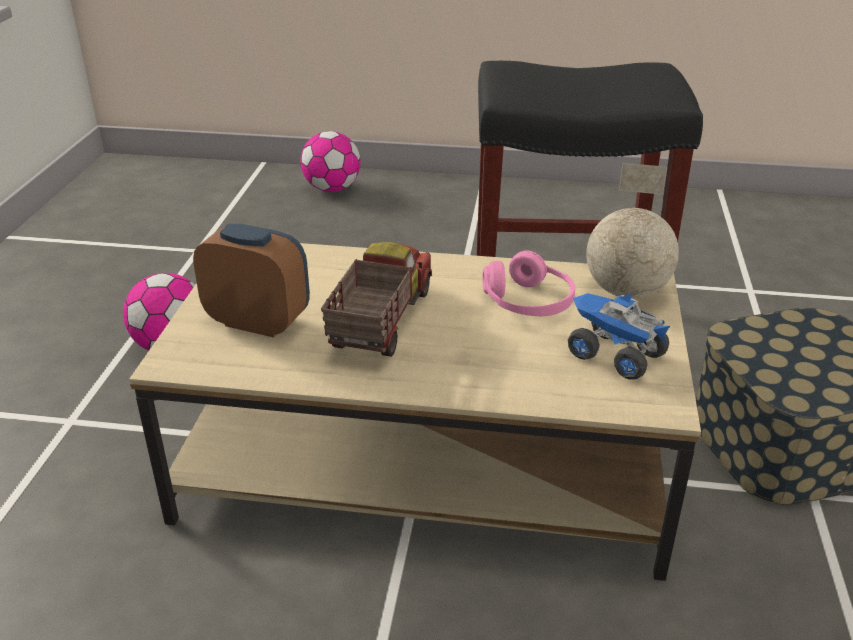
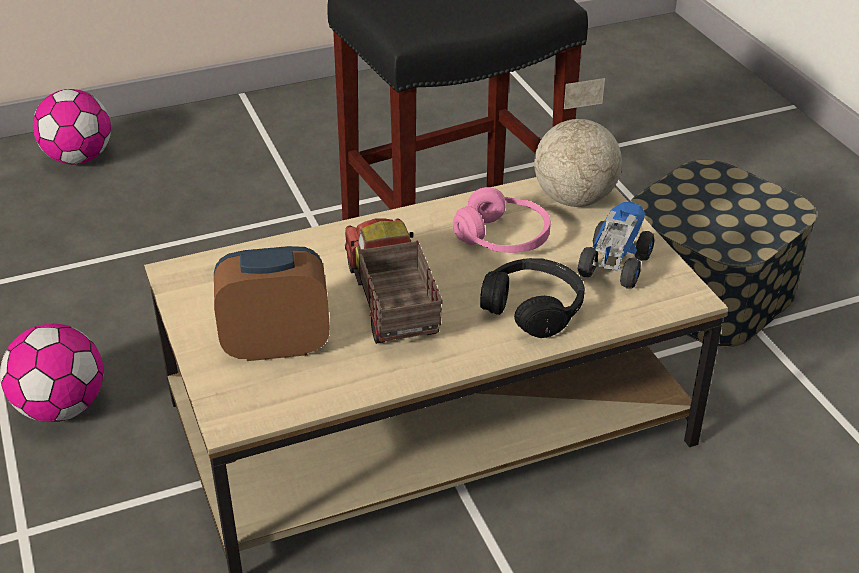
camera: 30 degrees left, 5 degrees up
toy truck [568,293,670,380] -> toy truck turned 105 degrees clockwise [578,202,655,288]
none -> black headphones [480,258,585,338]

